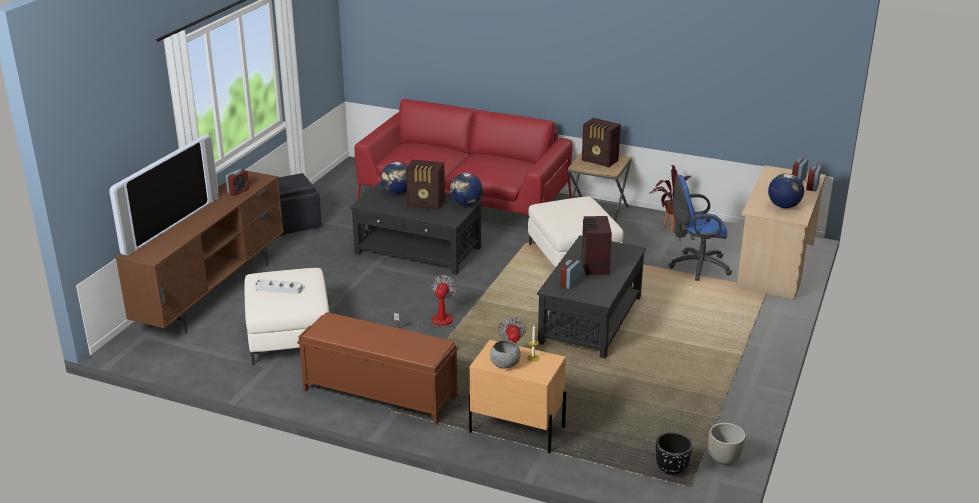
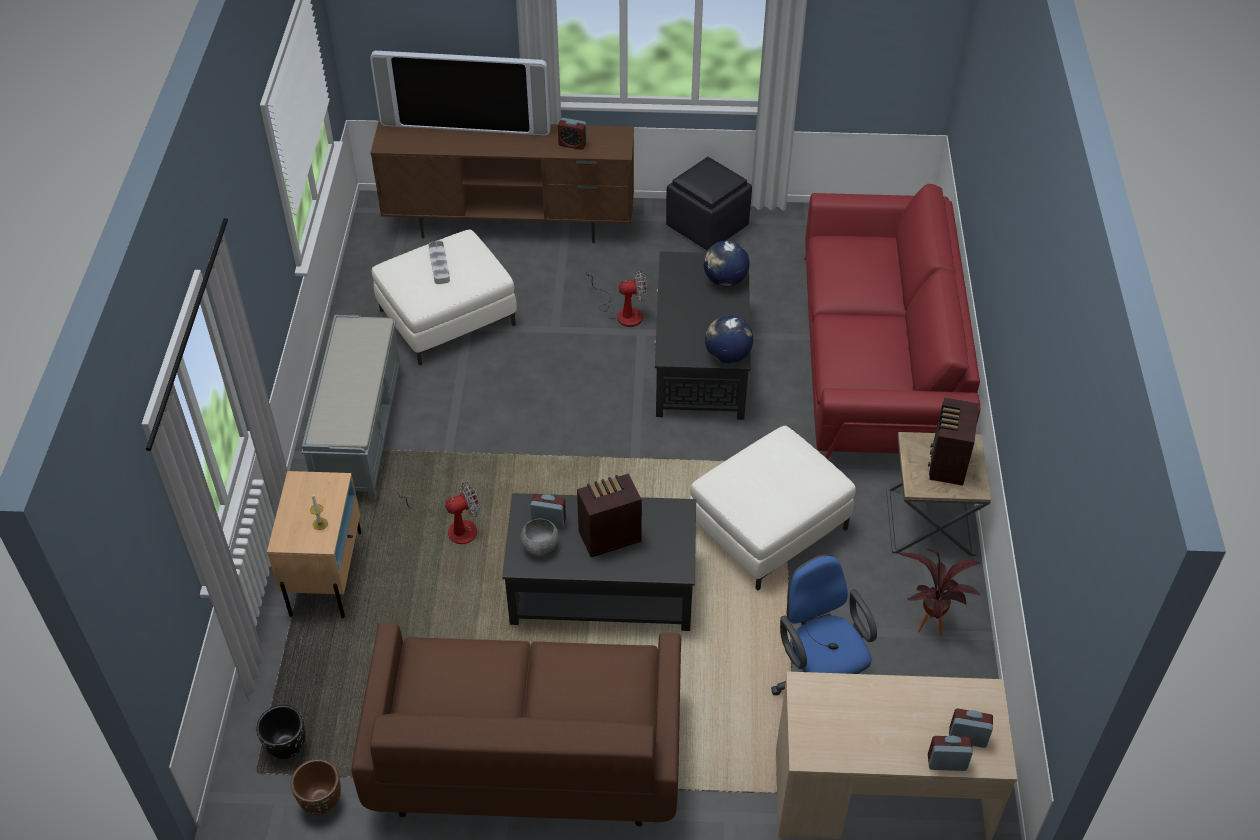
camera: 70 degrees right, 20 degrees up
brown bench [297,312,458,425] -> grey bench [301,315,402,500]
fan [394,275,457,331] -> fan moved to [586,268,647,327]
radio [406,159,445,210] -> none
grey bowl [490,340,521,368] -> grey bowl moved to [520,519,558,556]
grey planter [709,423,746,465] -> brown planter [291,759,341,815]
globe [768,173,804,208] -> none
none -> brown sofa [352,622,681,827]

